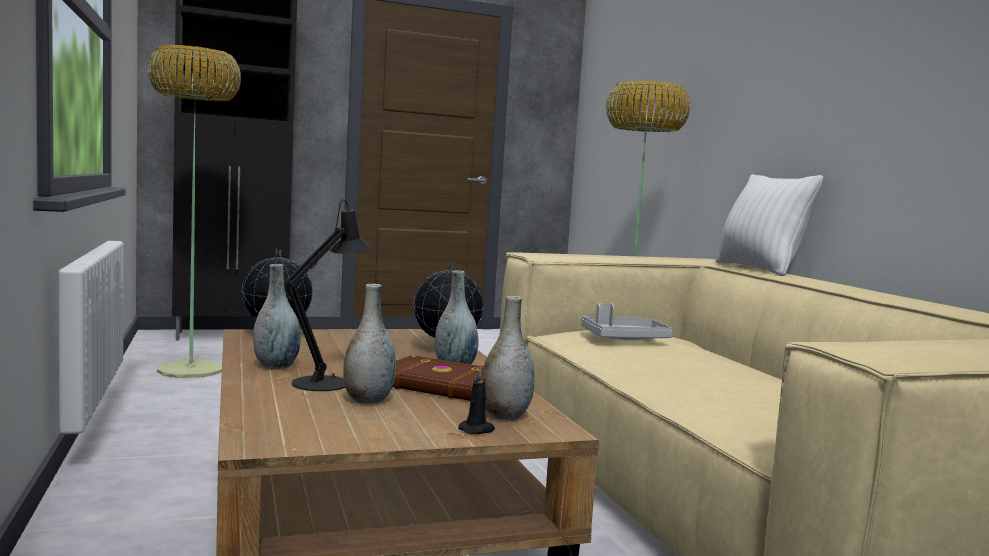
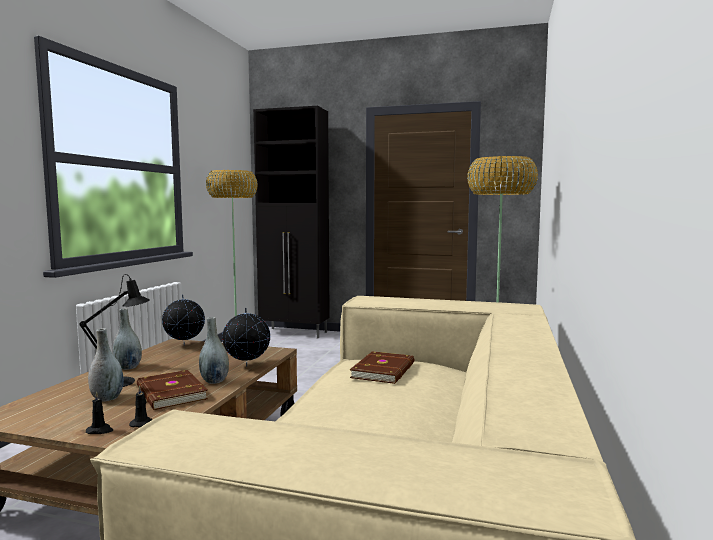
camera: 35 degrees right, 0 degrees up
grey vase [481,296,534,420] -> black candle [129,385,153,428]
grey tray [581,303,673,340] -> brown book [350,351,414,384]
white pillow [716,174,823,276] -> none

